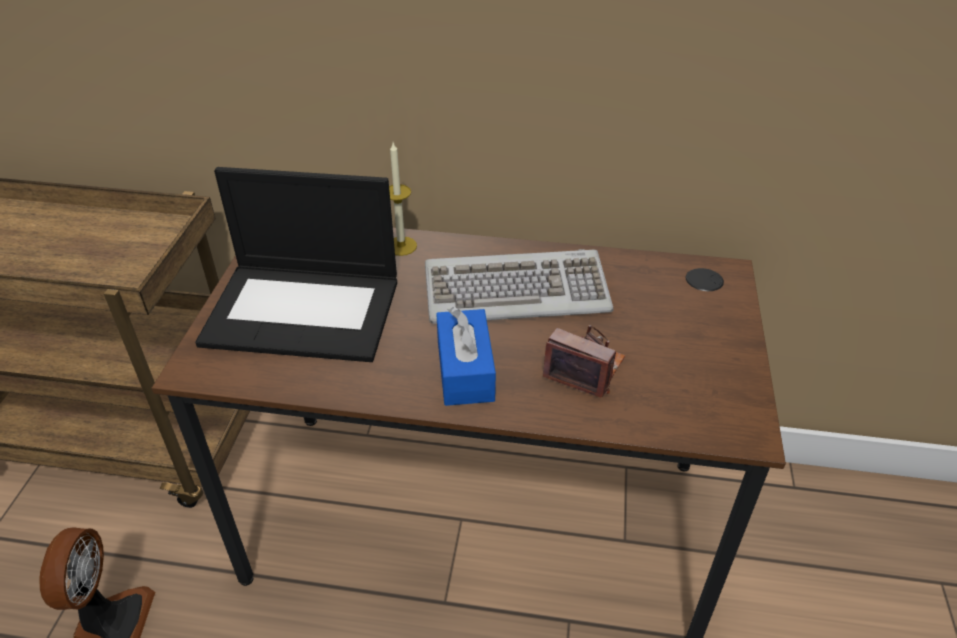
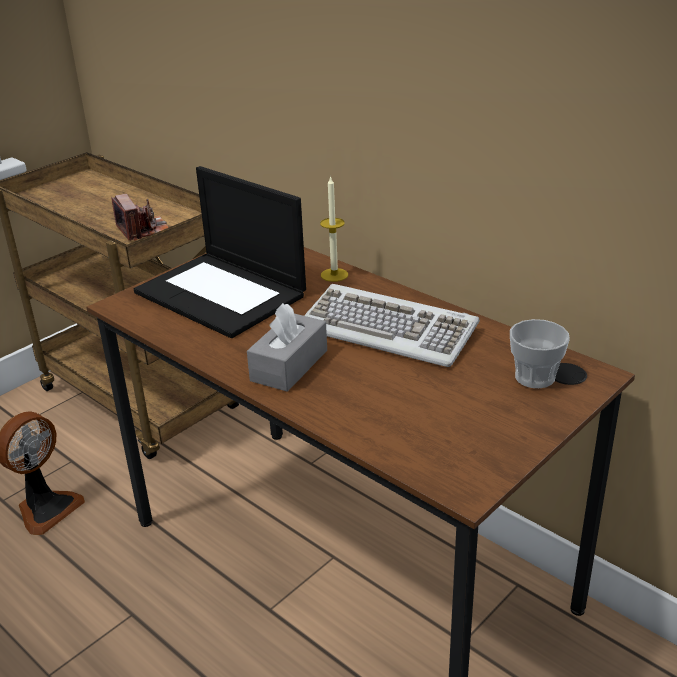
camera: 35 degrees right, 10 degrees down
blue tissue box [436,307,496,406] -> grey tissue box [247,303,327,392]
camera [543,325,625,398] -> camera moved to [111,194,169,241]
none -> cup [510,319,570,388]

